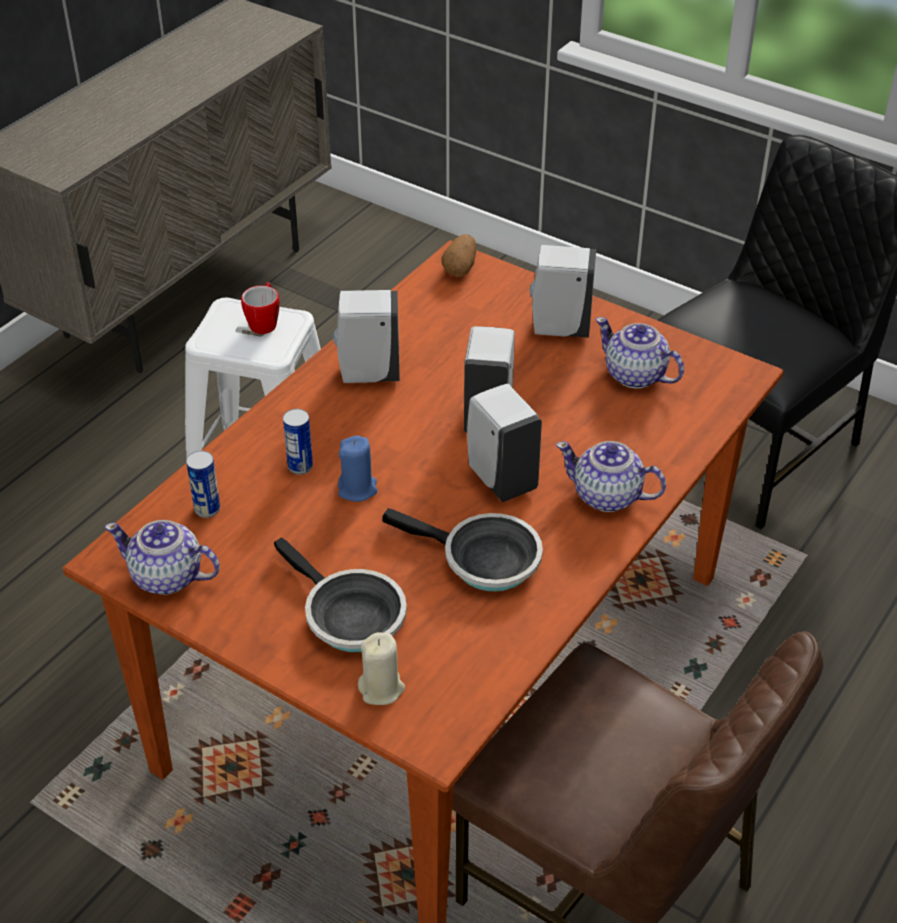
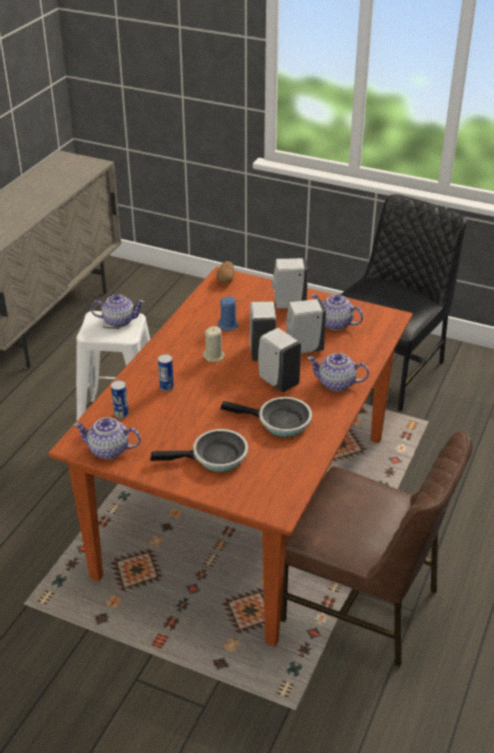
camera: 10 degrees left, 5 degrees down
mug [241,282,280,334] -> teapot [91,294,145,328]
frying pan [274,537,407,652] -> frying pan turned 45 degrees counterclockwise [150,429,248,472]
white soap dispenser [333,290,400,383] -> white soap dispenser moved to [286,299,326,353]
blue candle [338,436,378,502] -> blue candle moved to [218,297,239,331]
beige candle [358,632,405,705] -> beige candle moved to [203,326,225,362]

